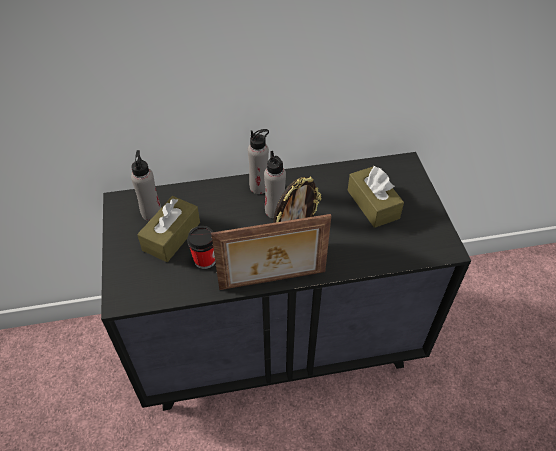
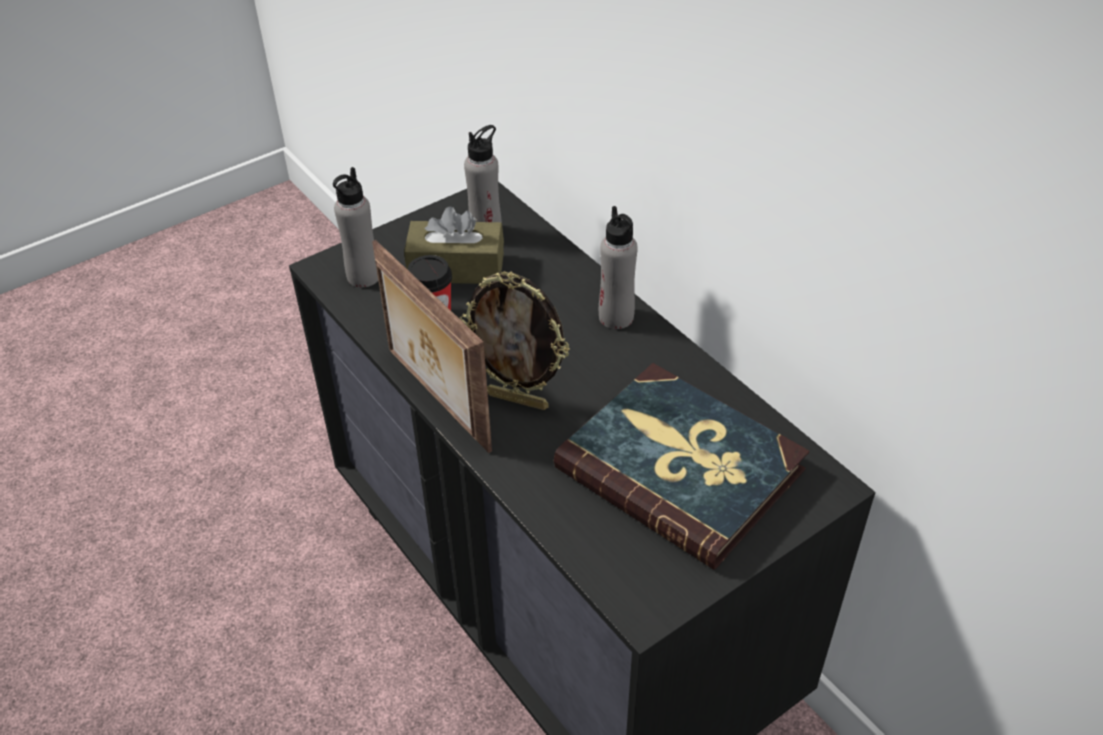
camera: 65 degrees right, 5 degrees down
grey bottle [264,151,286,219] -> grey bottle moved to [333,167,378,287]
brown tissue box [347,166,404,228] -> book [554,363,809,570]

